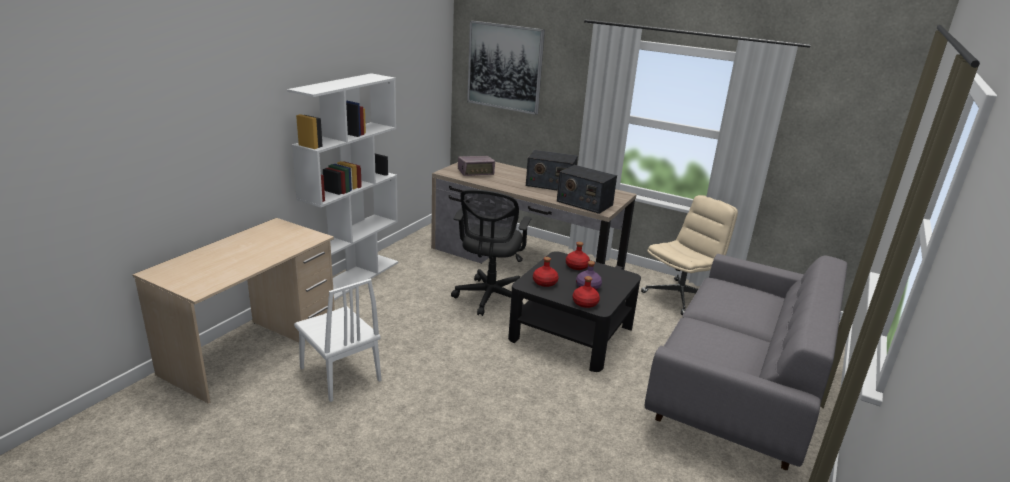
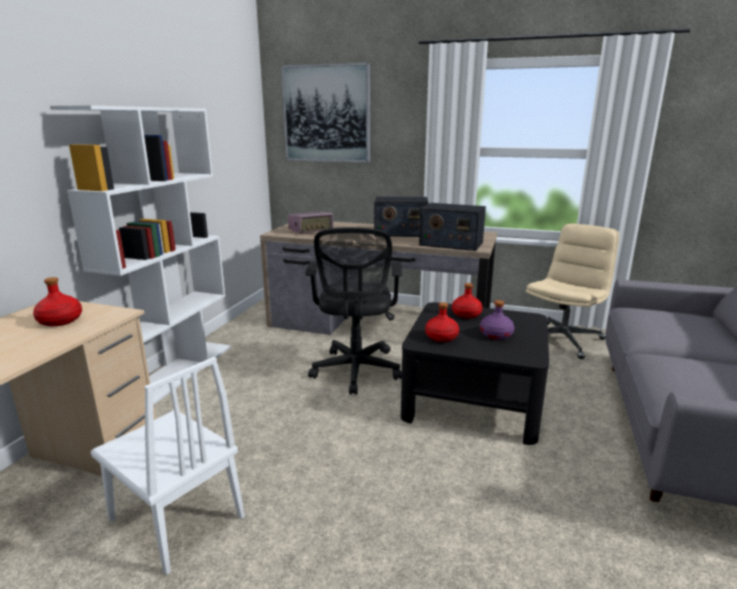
camera: 10 degrees left, 5 degrees down
red bottle [572,276,600,308] -> red bottle moved to [33,277,82,326]

